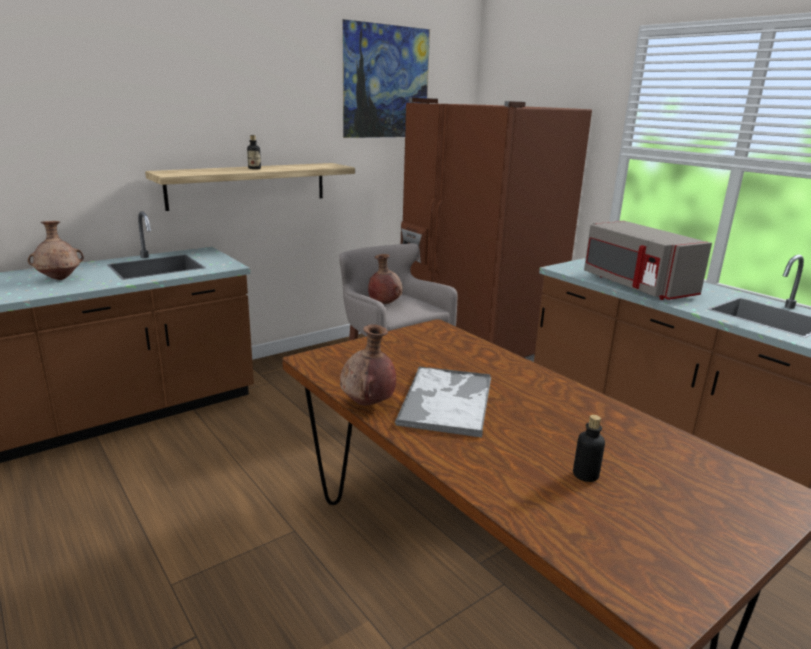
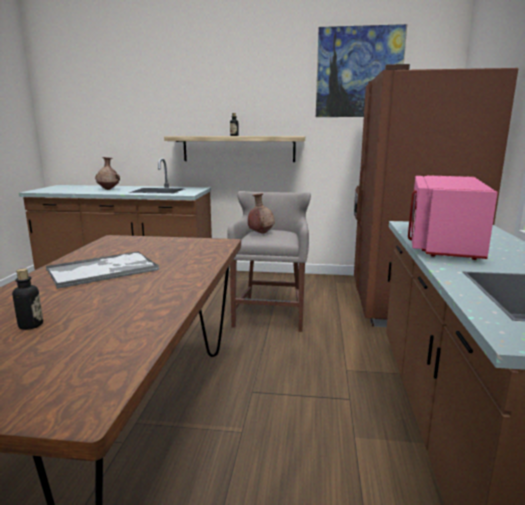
camera: 45 degrees right, 5 degrees down
brown vase [340,324,396,405] -> none
grey microwave [584,221,712,300] -> pink microwave [408,175,498,260]

